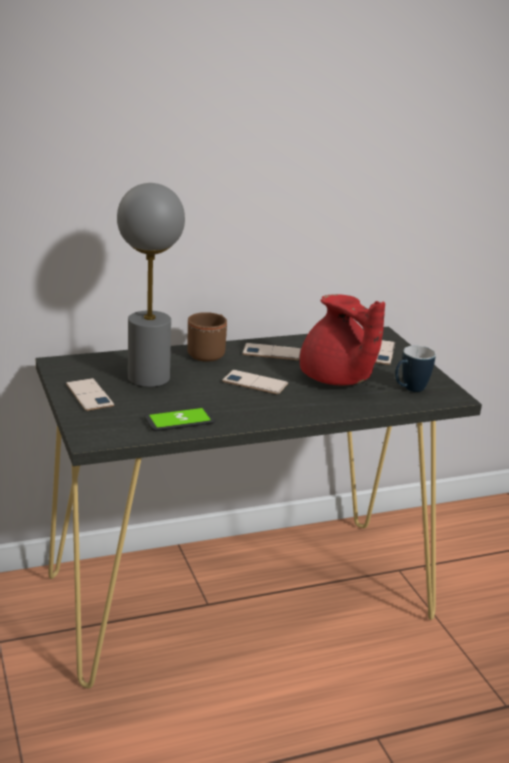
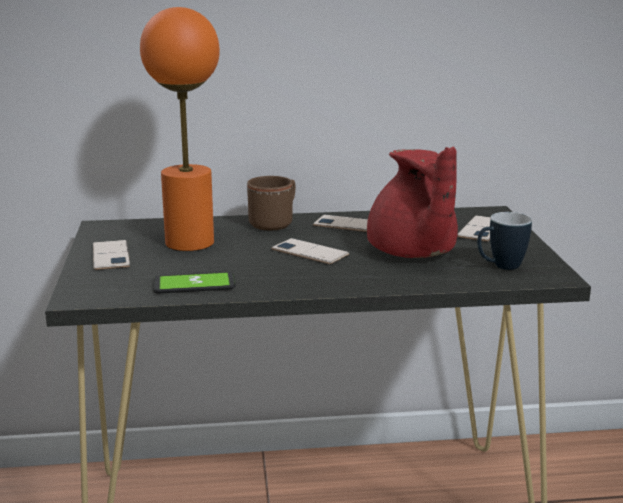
camera: 15 degrees right, 5 degrees down
grey table lamp [117,183,185,387] -> orange table lamp [140,7,220,251]

